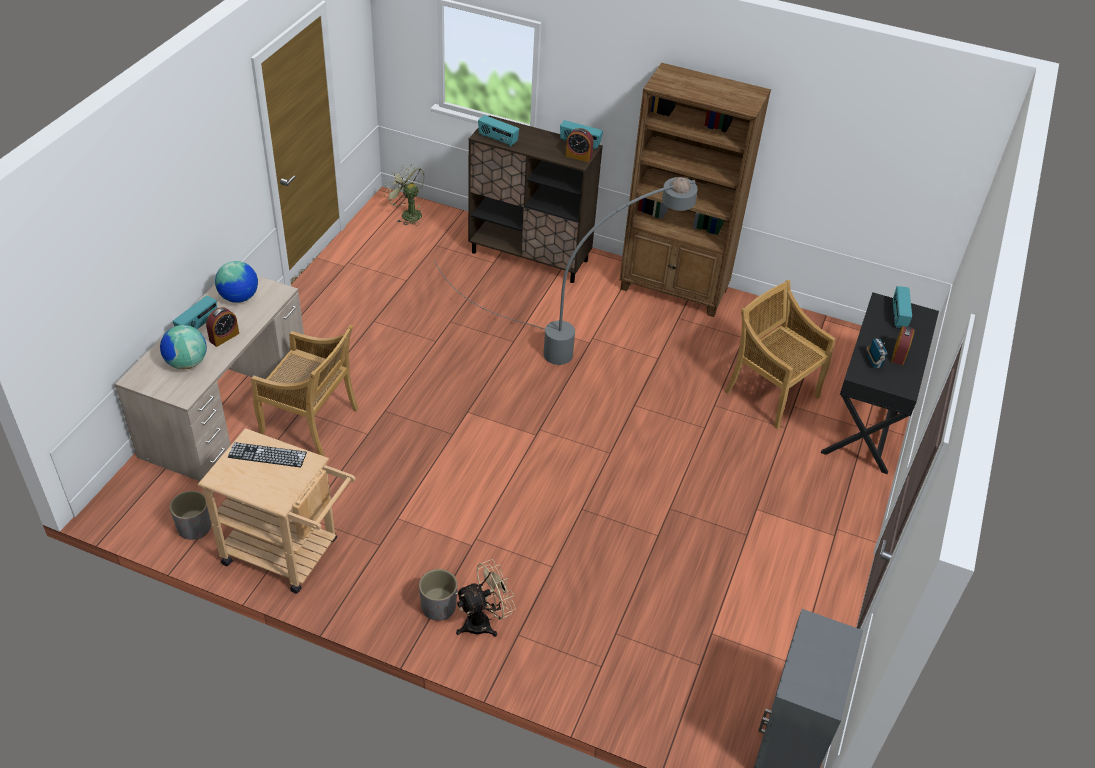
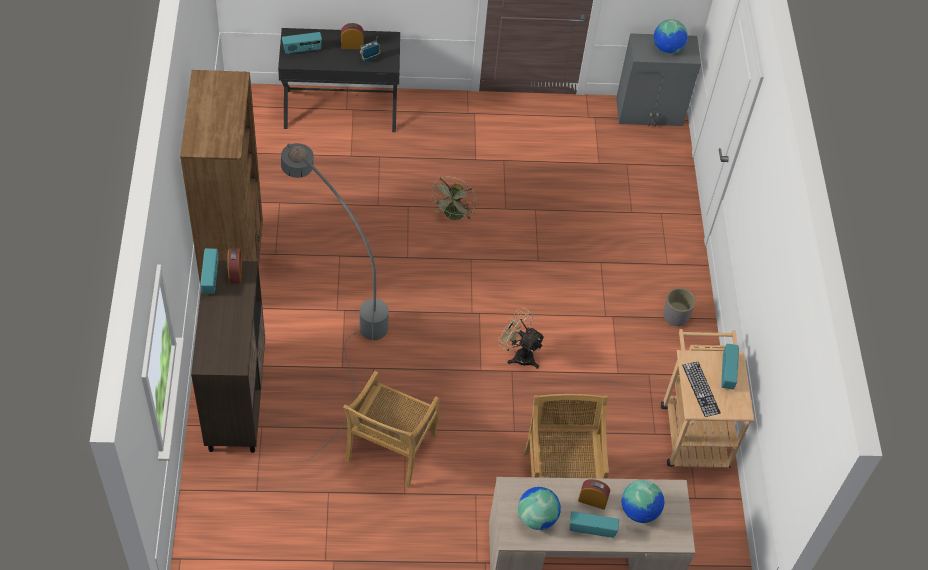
camera: 115 degrees left, 10 degrees up
grey planter [170,491,211,540] -> none
green fan [384,163,424,225] -> green fan moved to [431,176,476,220]
beige fan [456,559,516,637] -> beige fan moved to [498,308,545,369]
radio [478,115,519,147] -> radio moved to [721,344,739,389]
beige chair [725,280,836,429] -> beige chair moved to [343,371,439,488]
none -> globe [654,19,688,54]

